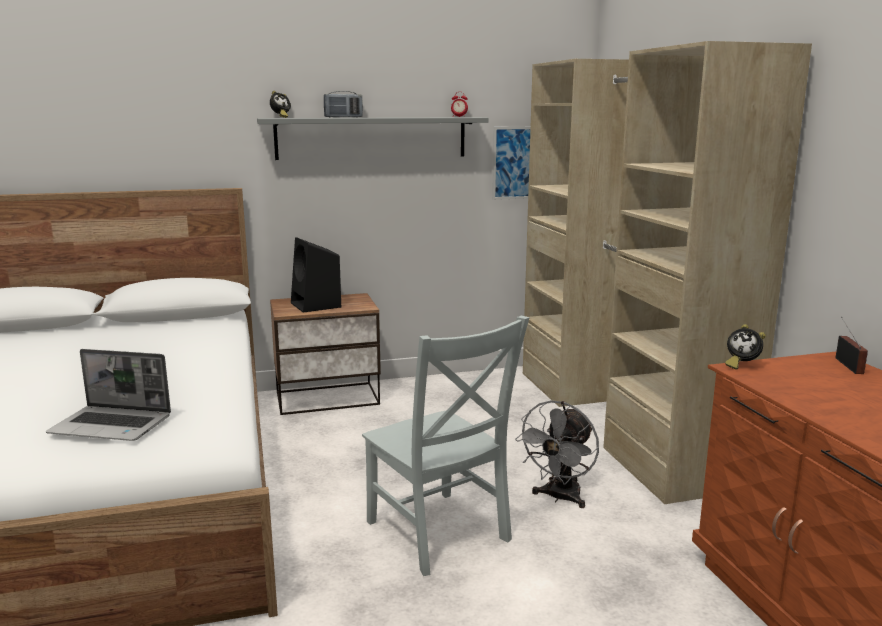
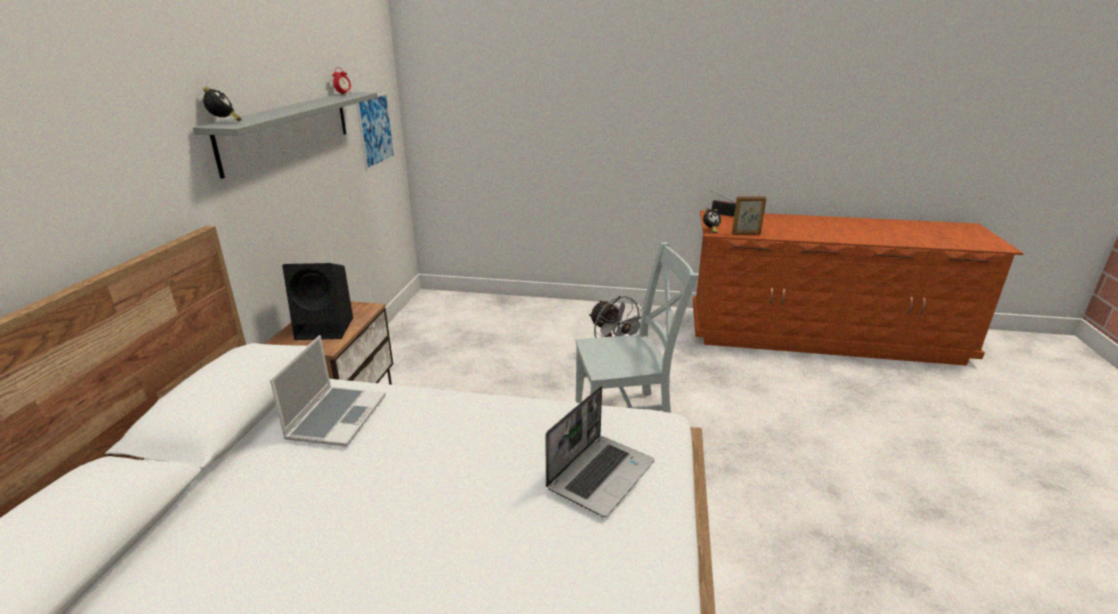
camera: 65 degrees left, 10 degrees up
radio [324,91,363,117] -> none
beige wardrobe [523,41,812,504] -> none
none -> laptop [270,335,386,447]
none -> picture frame [732,196,767,235]

